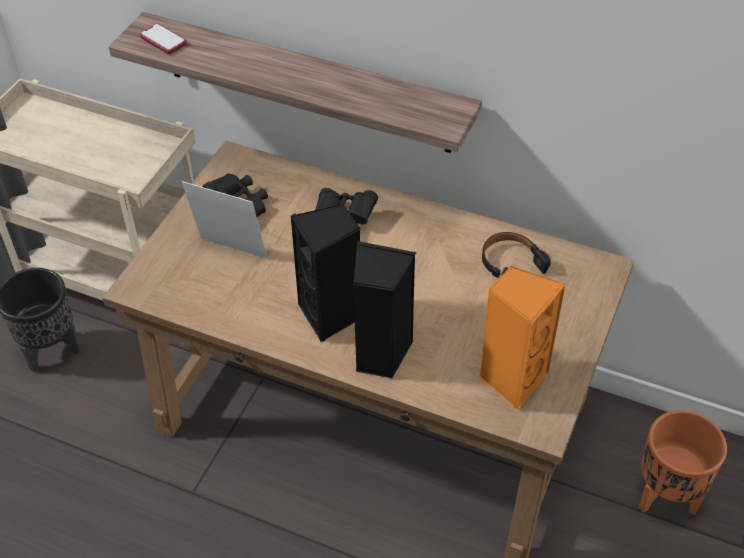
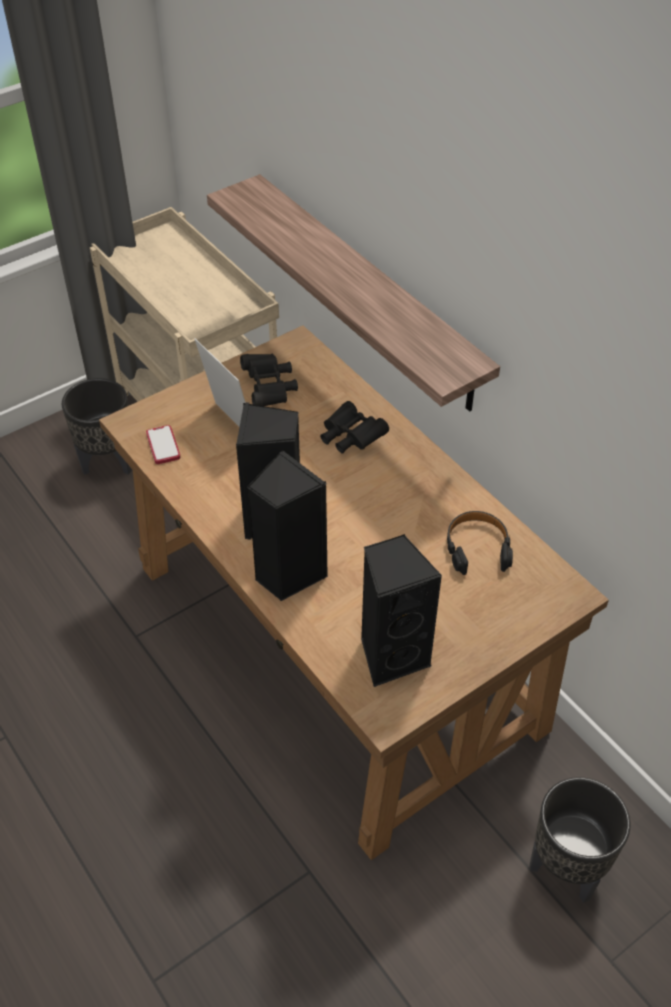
camera: 30 degrees right, 0 degrees up
phone [140,23,187,54] -> phone moved to [146,425,180,464]
orange speaker [479,265,566,411] -> black speaker [361,534,442,687]
orange planter [639,410,727,515] -> black planter [530,777,630,903]

